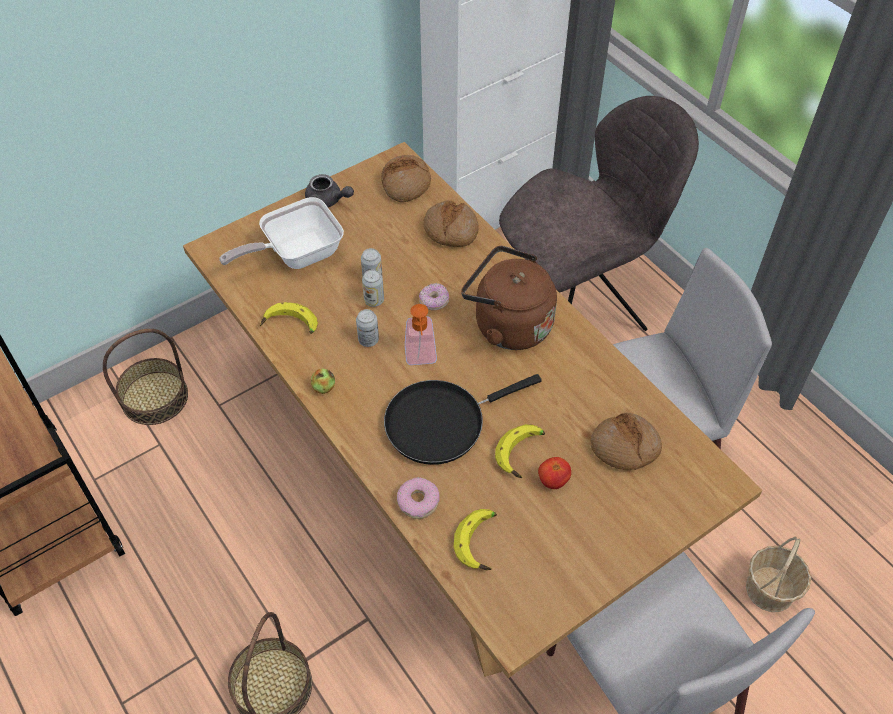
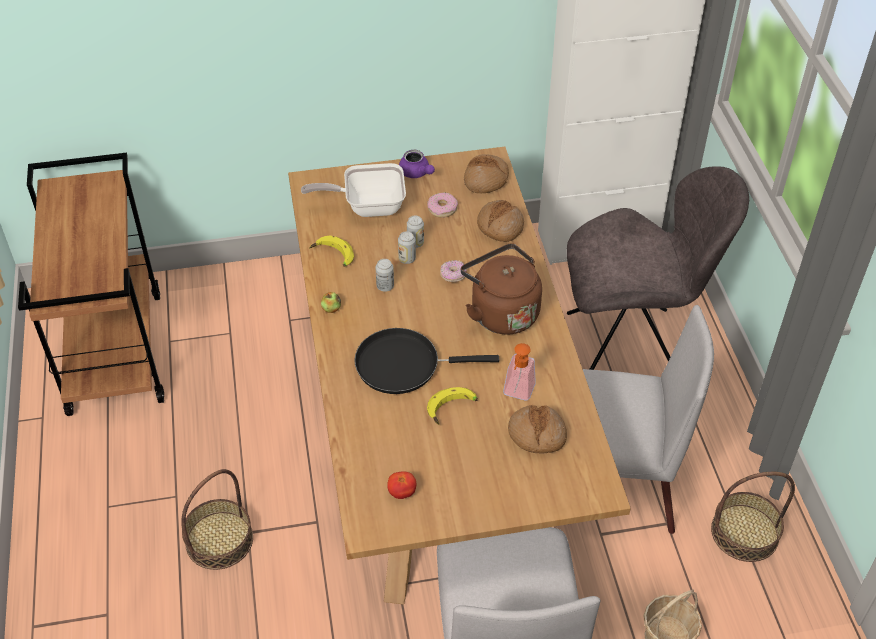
camera: 25 degrees right, 5 degrees down
basket [103,329,188,425] -> basket moved to [711,472,795,562]
grey teapot [305,174,354,207] -> purple teapot [399,150,435,178]
donut [397,477,440,519] -> donut moved to [427,193,458,218]
soap dispenser [405,304,437,365] -> soap dispenser moved to [503,343,536,401]
banana [454,509,497,570] -> none
tomato [538,457,571,489] -> tomato moved to [387,471,416,499]

